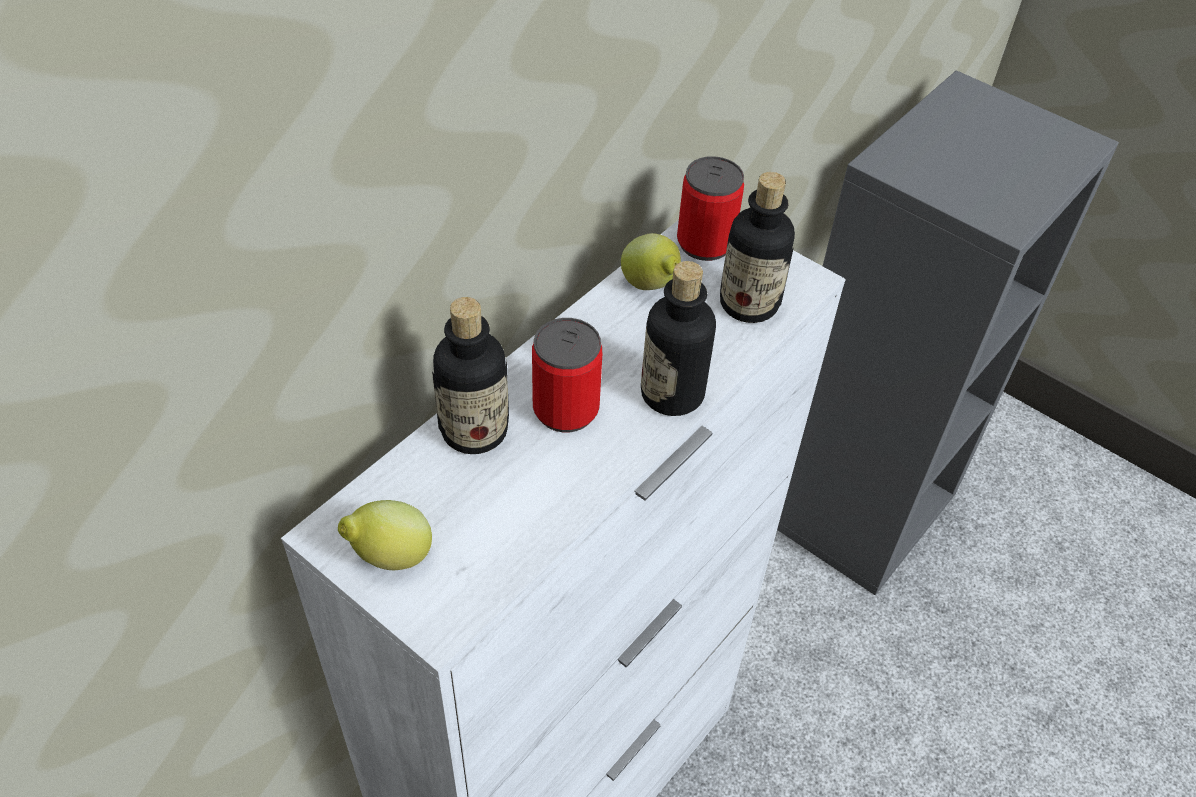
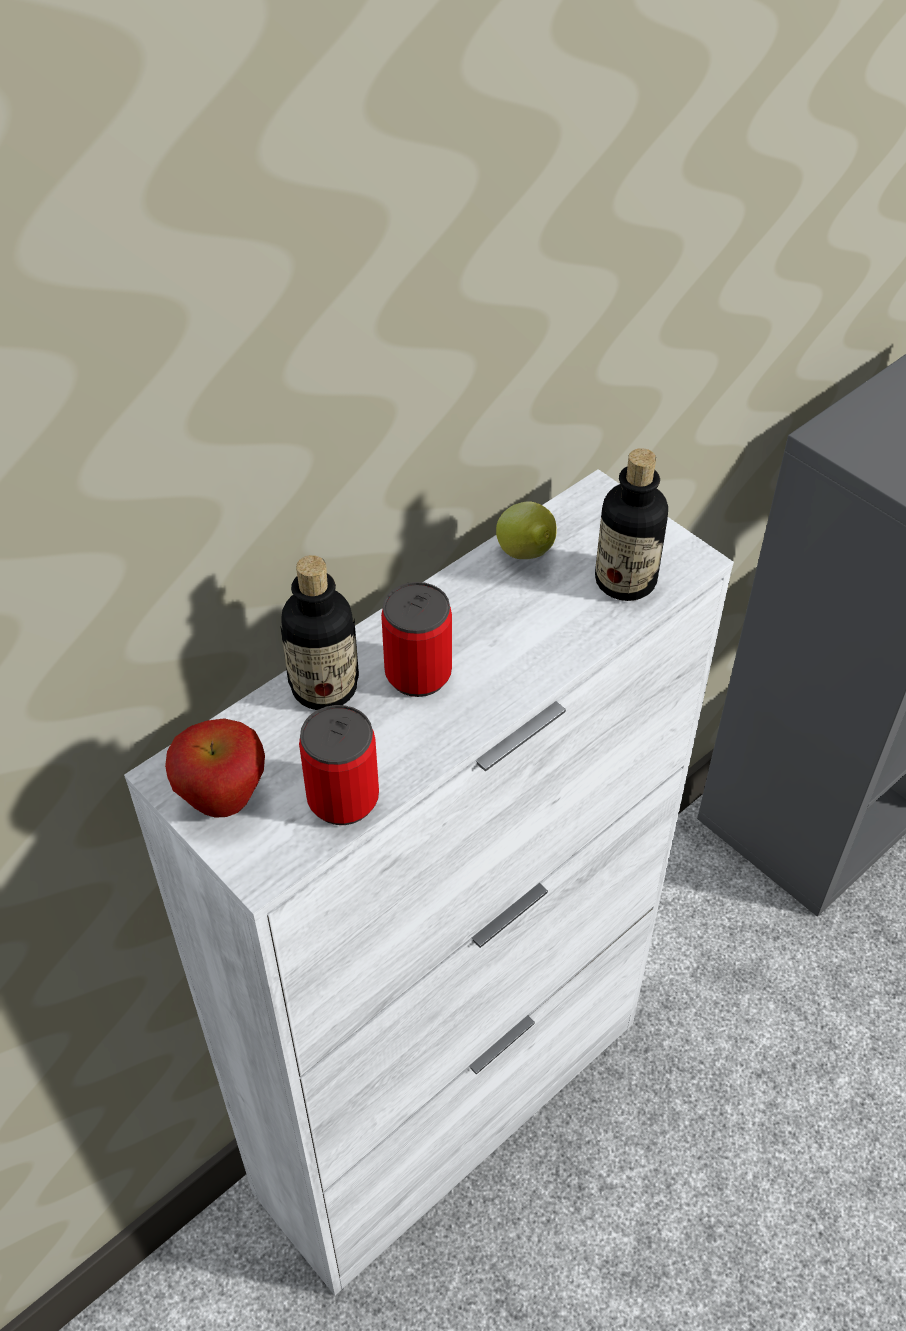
camera: 10 degrees right, 0 degrees up
lemon [338,500,432,570] -> apple [165,718,265,818]
bottle [641,261,716,416] -> none
can [677,156,744,261] -> can moved to [299,705,379,825]

